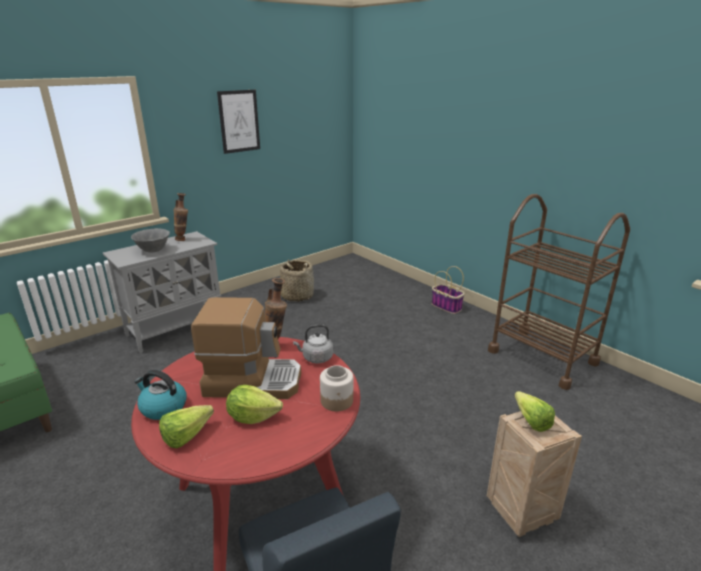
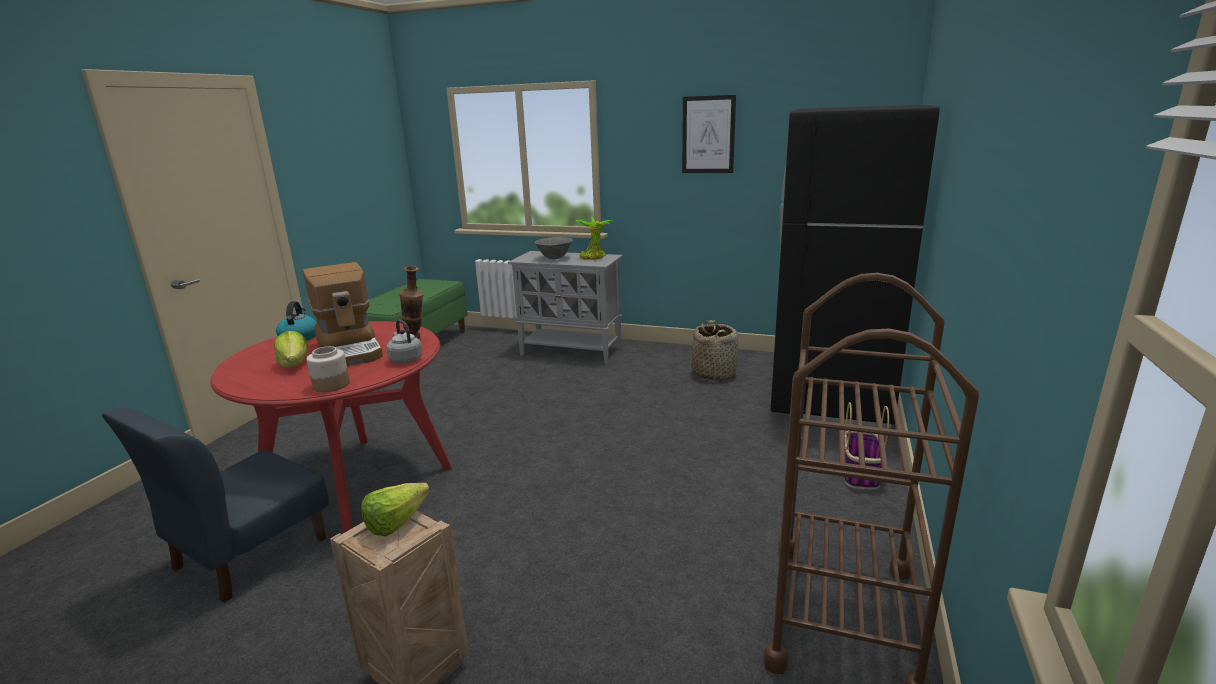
camera: 60 degrees right, 5 degrees down
lettuce [159,405,214,448] -> none
vase [173,193,188,241] -> potted plant [576,217,613,260]
none -> black fridge [771,105,940,429]

